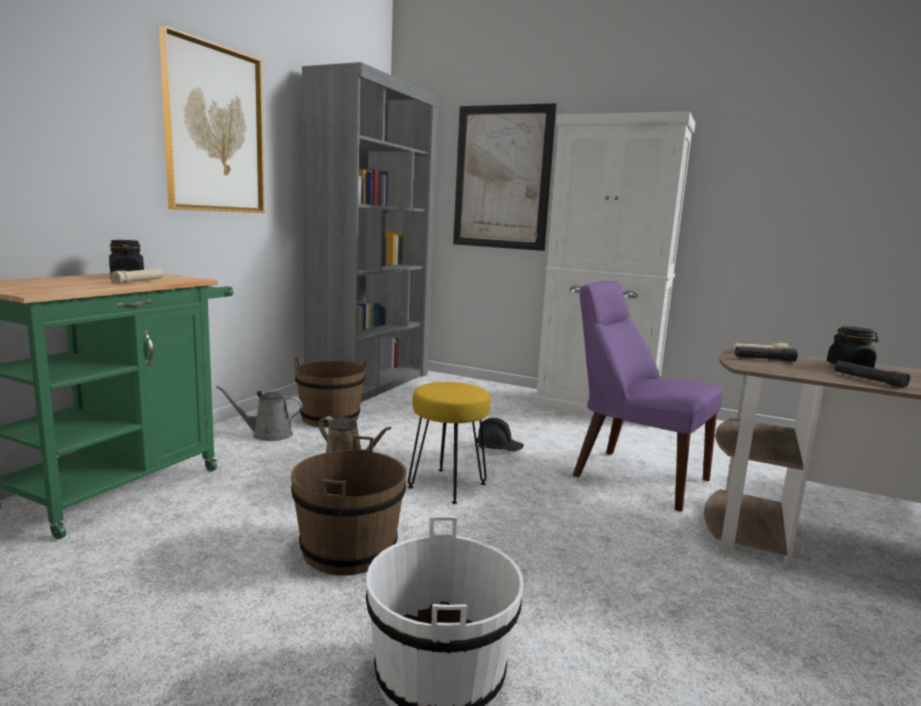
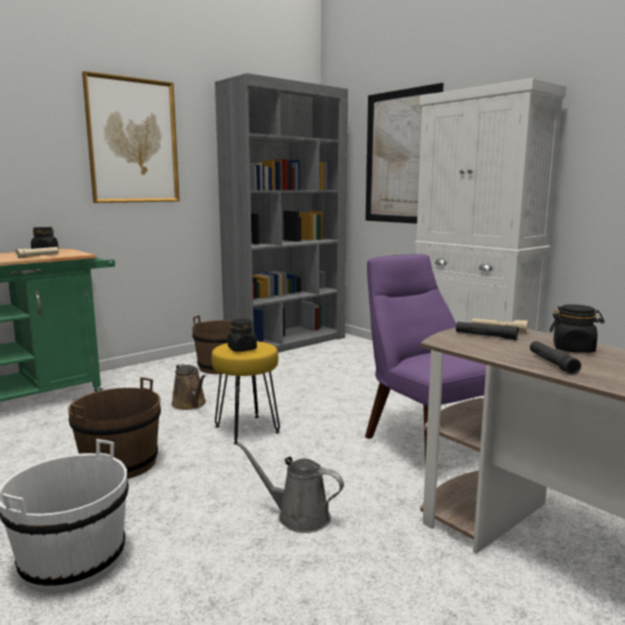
camera: 25 degrees right, 0 degrees up
grey watering can [216,386,302,441] -> grey watering can moved to [237,442,344,533]
black hard hat [477,418,524,451] -> none
none -> black jar [228,319,257,351]

